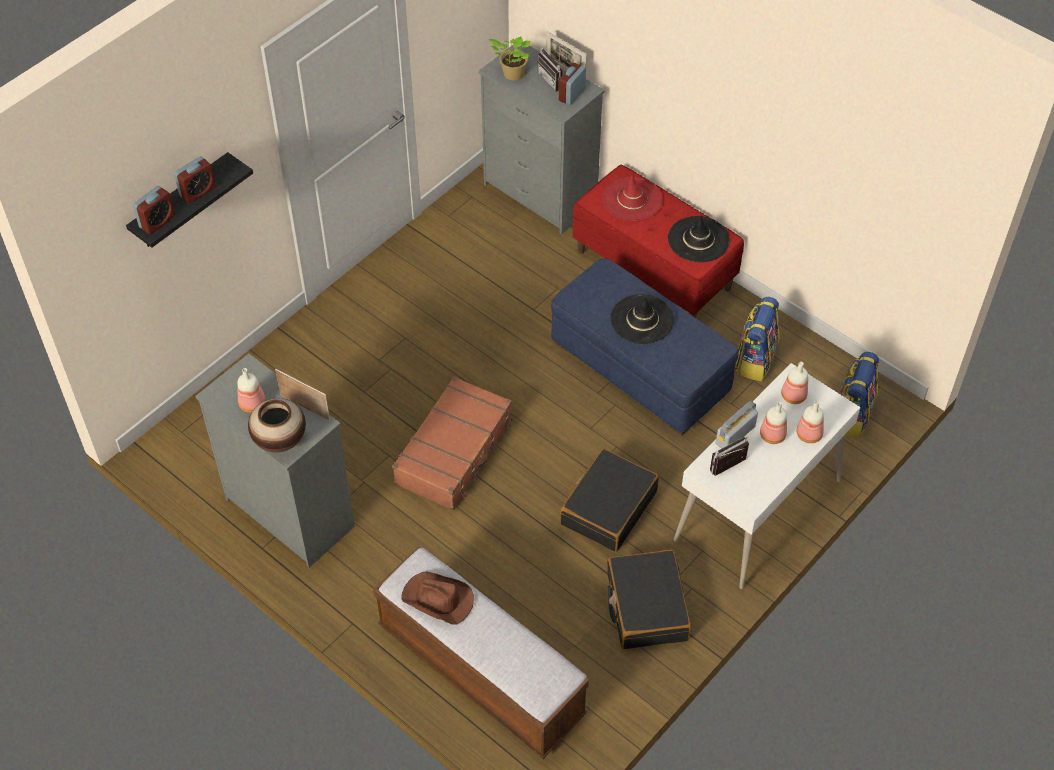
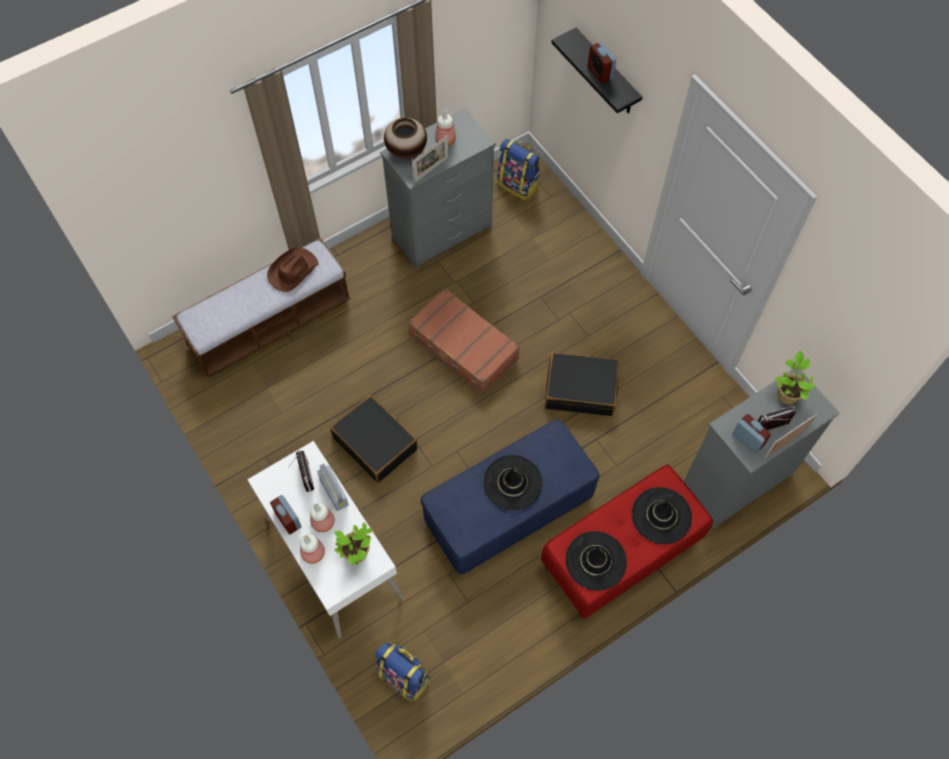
camera: 105 degrees right, 10 degrees up
alarm clock [133,186,175,234] -> alarm clock moved to [270,495,302,534]
red hat [602,174,663,221] -> black hat [632,487,692,544]
black suitcase [607,549,691,649] -> black suitcase moved to [545,352,619,416]
backpack [735,297,779,382] -> backpack moved to [497,139,540,201]
bottle [781,362,808,404] -> potted plant [334,522,373,566]

